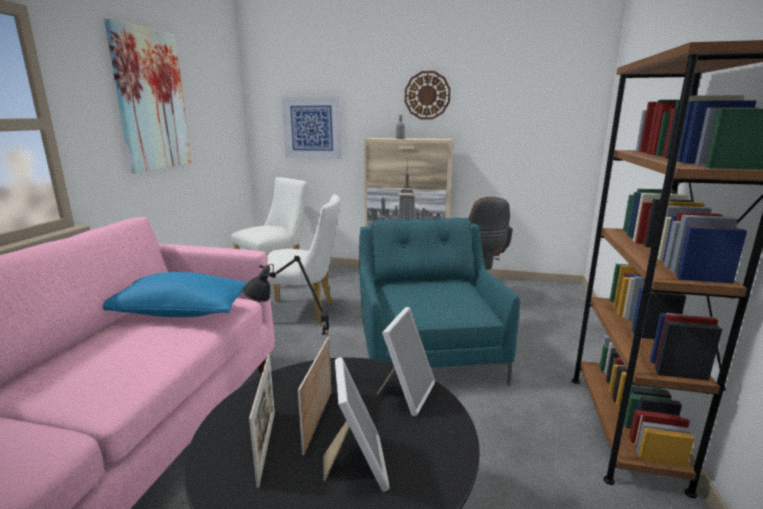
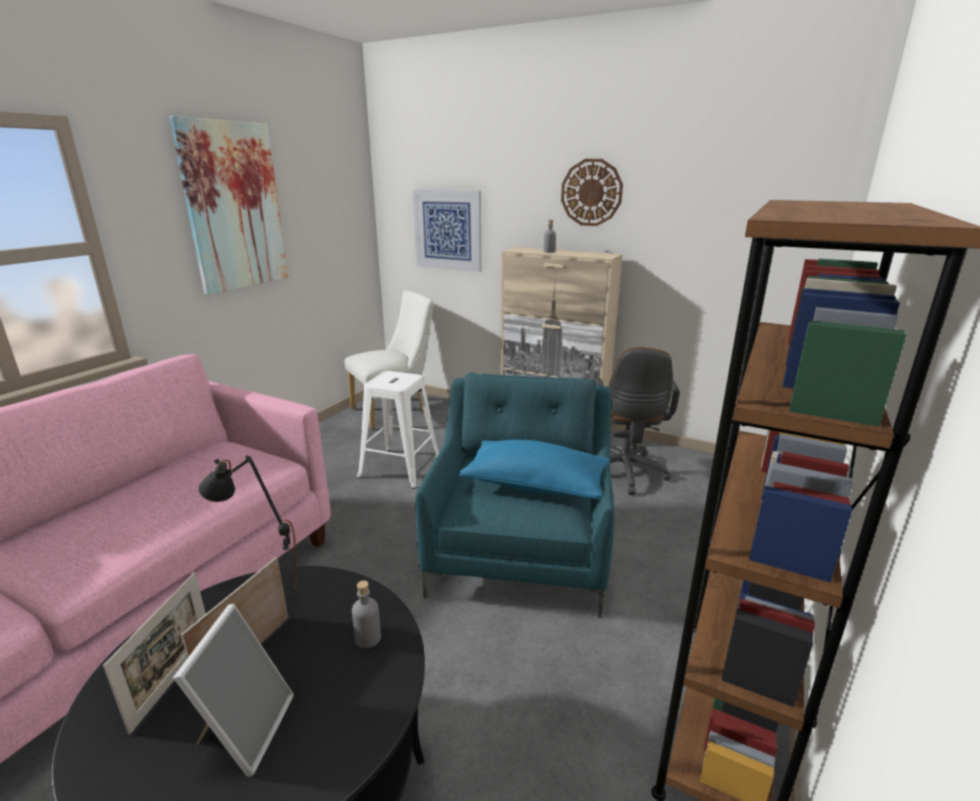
camera: 15 degrees right, 5 degrees up
blue pillow [103,272,248,317] -> blue pillow moved to [459,440,610,500]
white chair [267,195,340,325] -> white stool [357,371,439,489]
picture frame [376,307,435,416] -> grey bottle [352,581,381,648]

